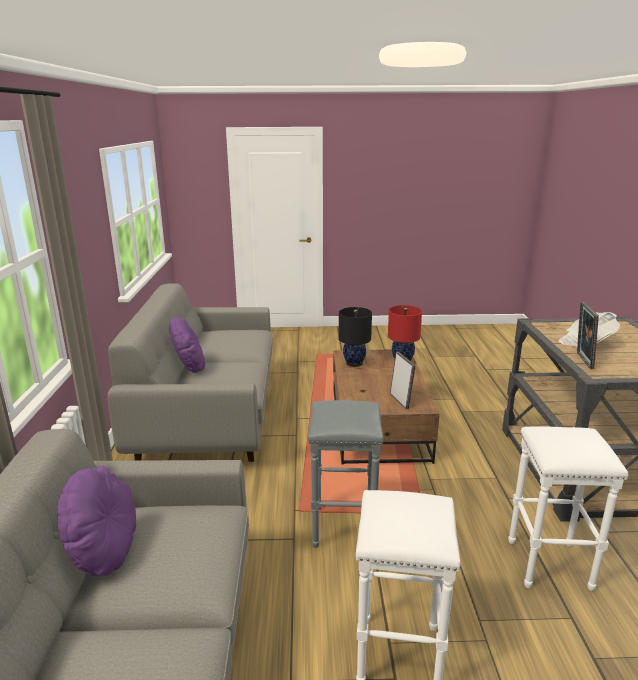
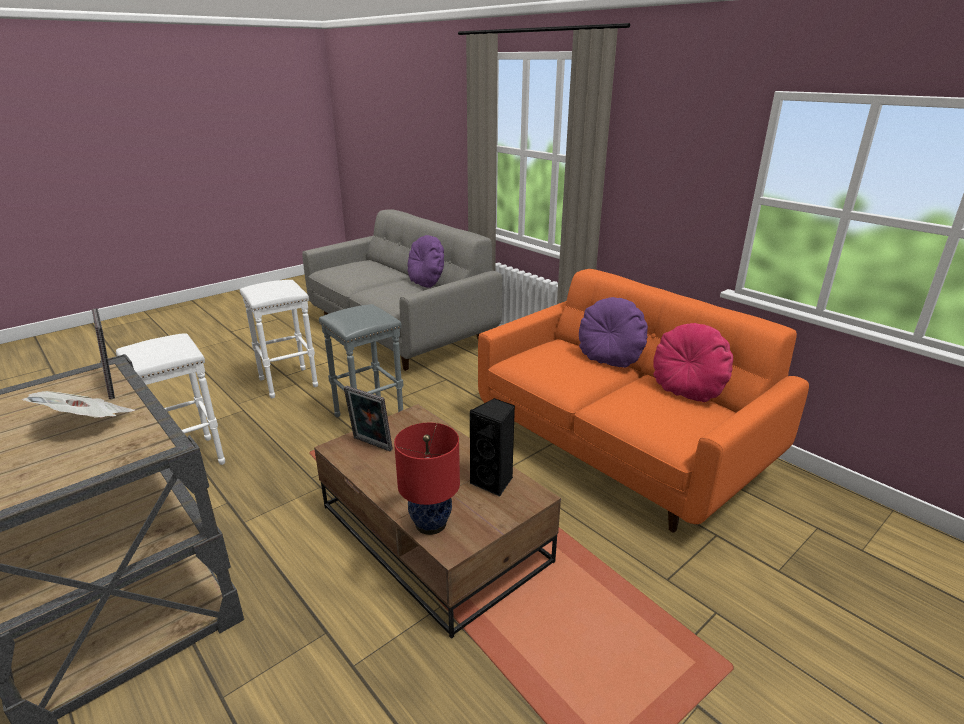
camera: 140 degrees right, 5 degrees up
grey sofa [107,283,273,462] -> orange sofa [478,269,809,533]
black table lamp [339,307,372,367] -> black speaker [469,398,515,496]
none -> pink pillow [653,323,733,402]

